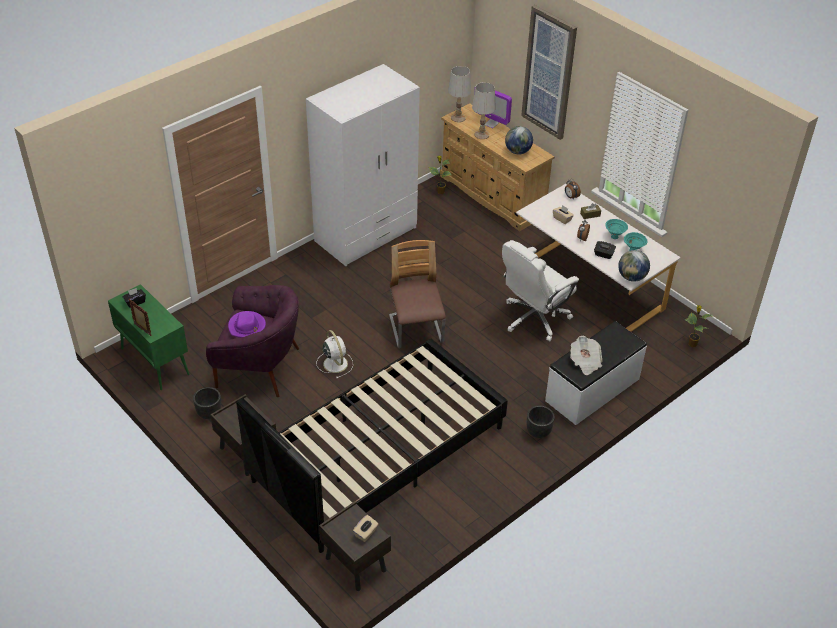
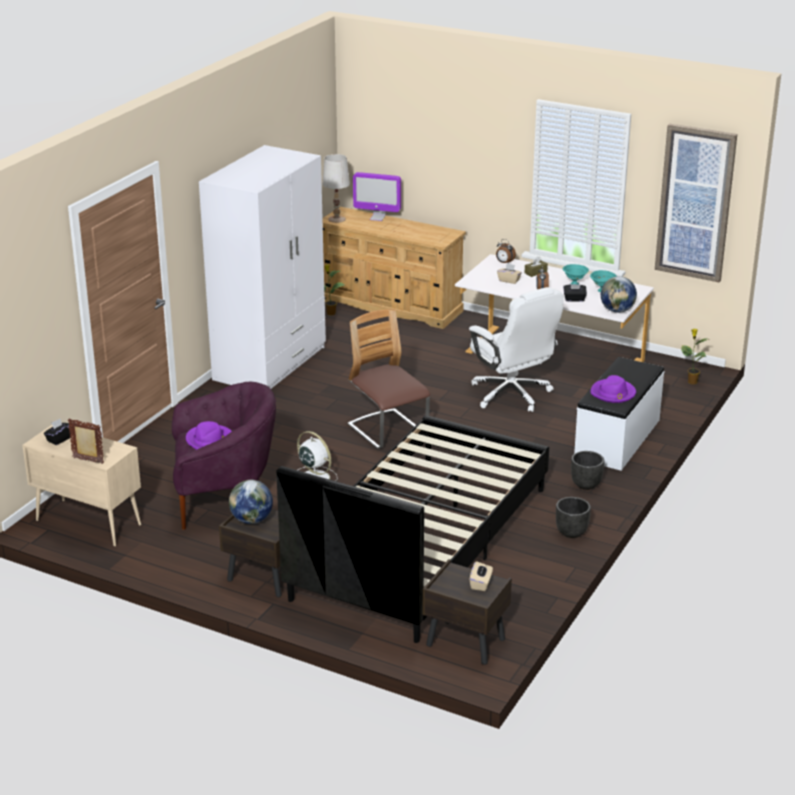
camera: 20 degrees left, 15 degrees down
green cabinet [108,284,190,390] -> beige cabinet [22,425,141,547]
black planter [193,387,221,419] -> black planter moved to [556,497,591,538]
white table lamp [472,82,496,139] -> none
white office chair [502,240,579,341] -> white office chair turned 60 degrees counterclockwise [469,287,564,412]
globe [505,126,533,155] -> globe moved to [229,480,273,524]
picture [521,5,577,140] -> picture moved to [655,123,737,282]
newspaper [570,336,602,375] -> purple hat [590,375,636,403]

